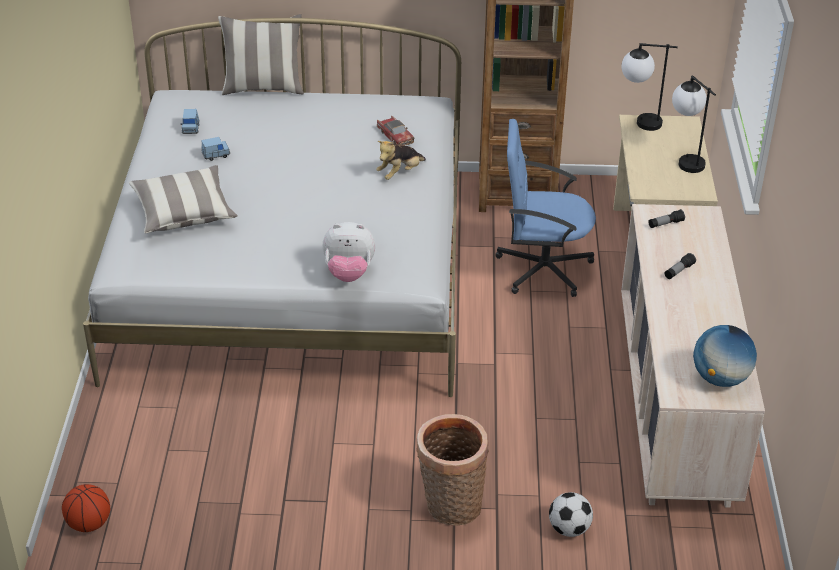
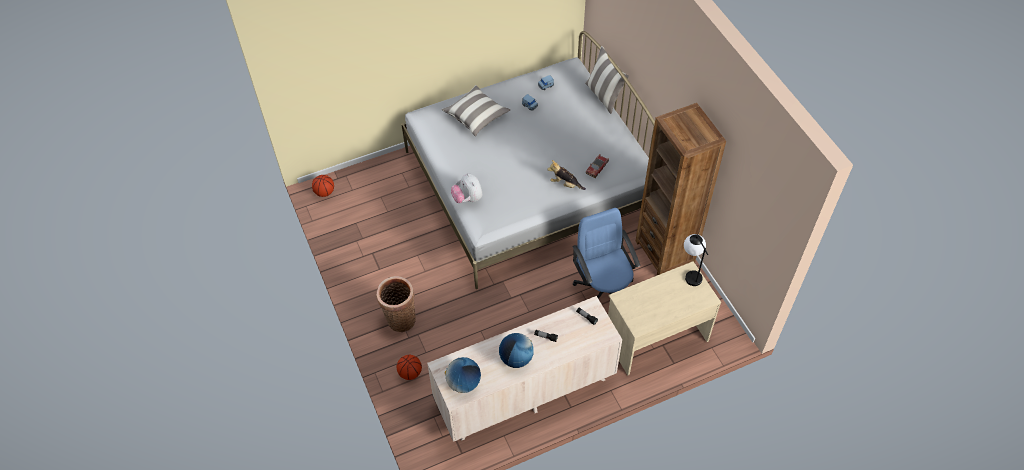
camera: 65 degrees right, 15 degrees up
football [549,492,593,537] -> basketball [396,355,422,380]
table lamp [672,75,716,173] -> none
none -> globe [499,333,534,368]

